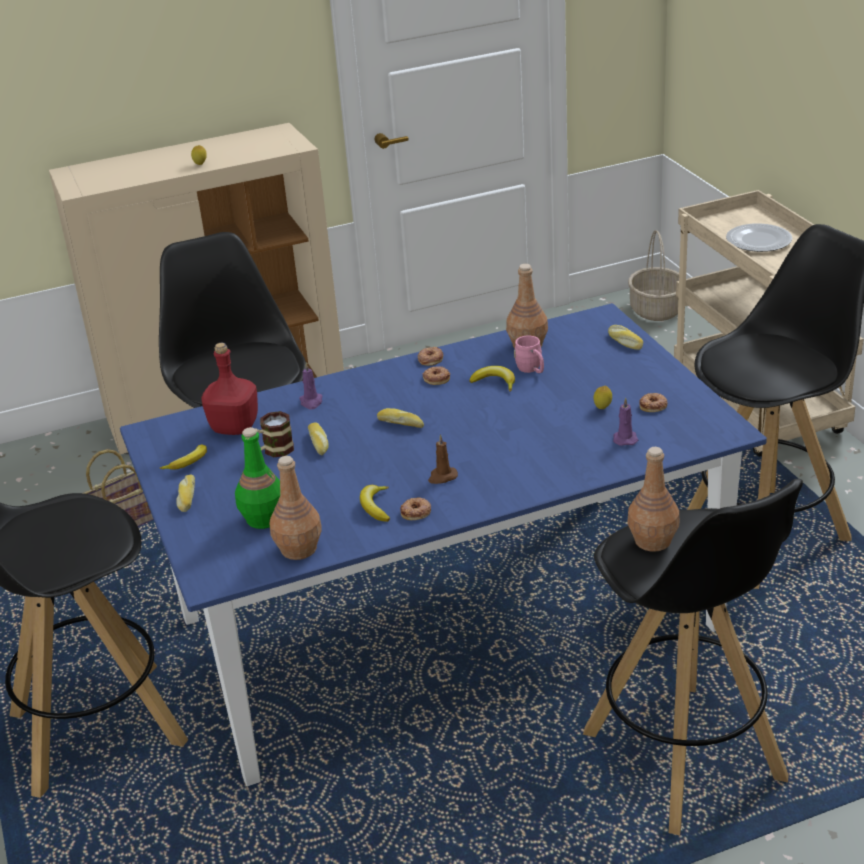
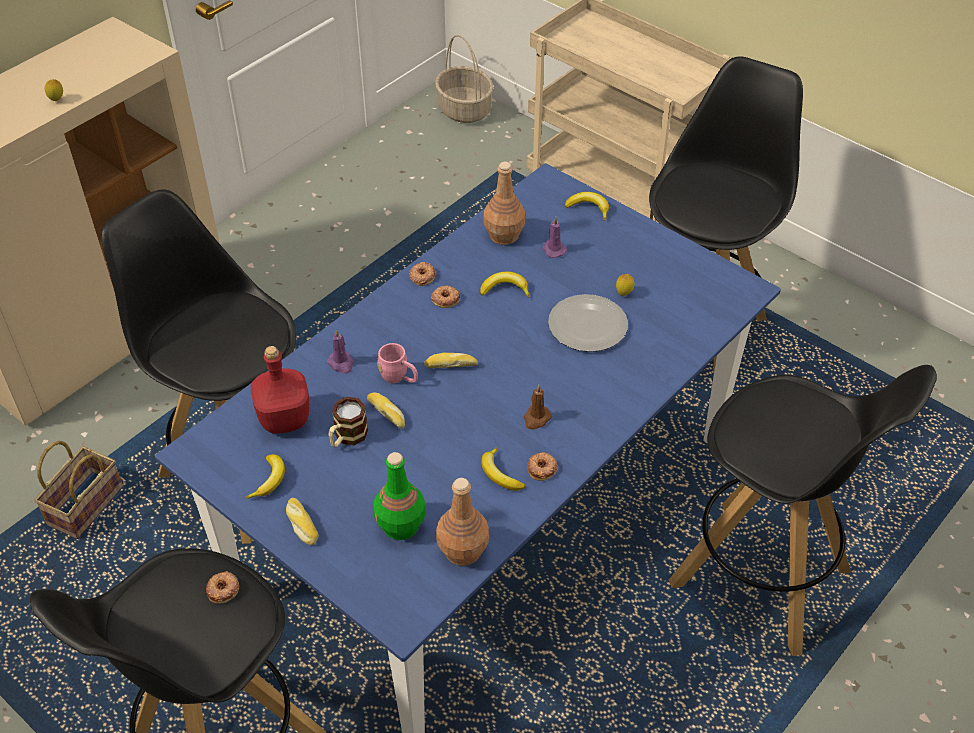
camera: 30 degrees left, 15 degrees up
pink mug [514,336,544,373] -> pink mug moved to [377,343,418,383]
bread [608,325,643,350] -> banana [565,192,609,221]
purple candle [613,398,638,446] -> purple candle moved to [542,217,567,258]
brown bottle [627,447,679,552] -> none
donut [639,393,668,412] -> donut moved to [206,571,239,604]
plate [726,223,792,252] -> plate moved to [548,294,628,352]

